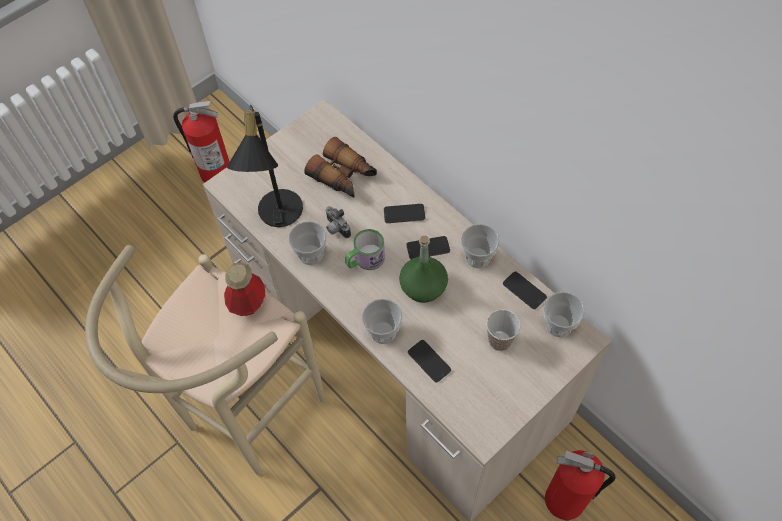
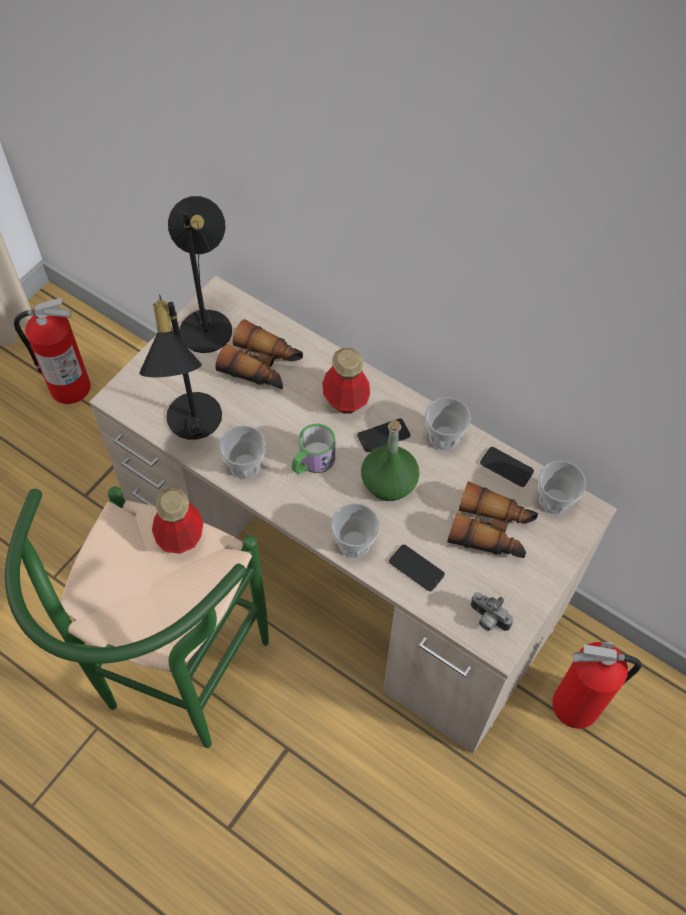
camera: 15 degrees left, 0 degrees up
beige stool [85,245,325,475] -> green stool [5,486,269,748]
camera [325,206,351,238] -> camera moved to [471,592,513,631]
phone [384,204,425,223] -> bottle [322,348,370,414]
cup [486,309,521,351] -> binoculars [447,481,538,558]
none -> black table lamp [168,196,232,353]

